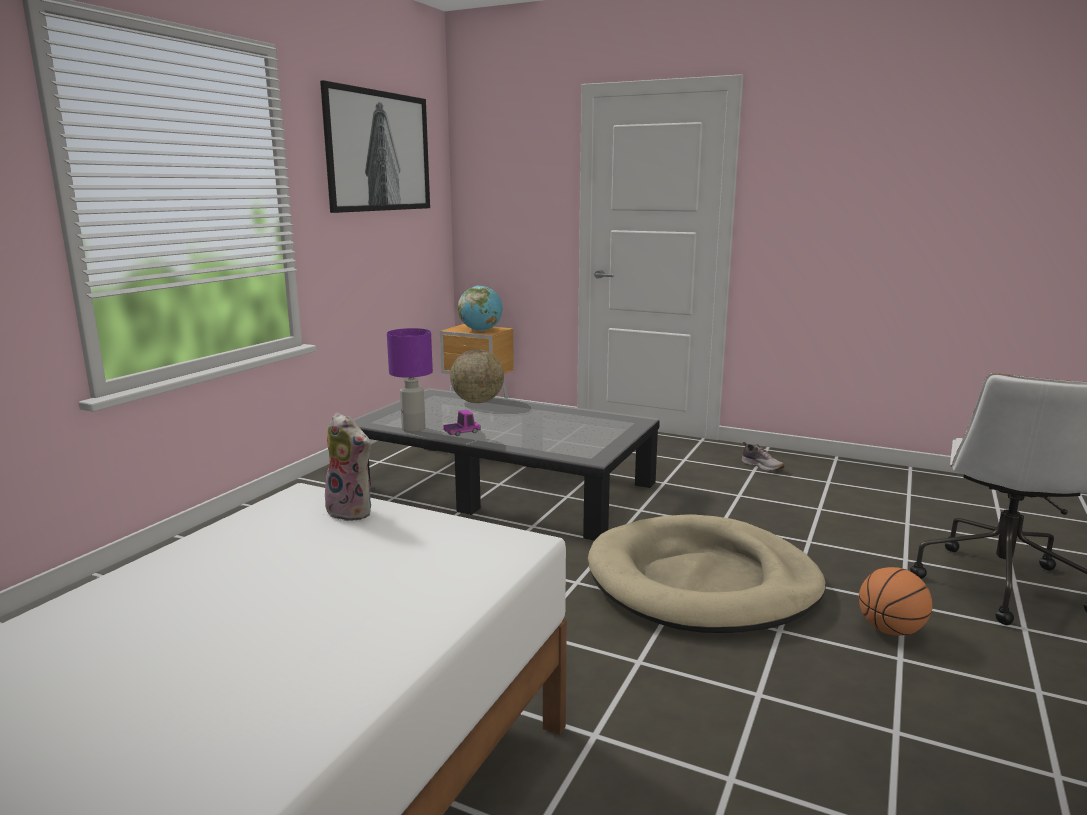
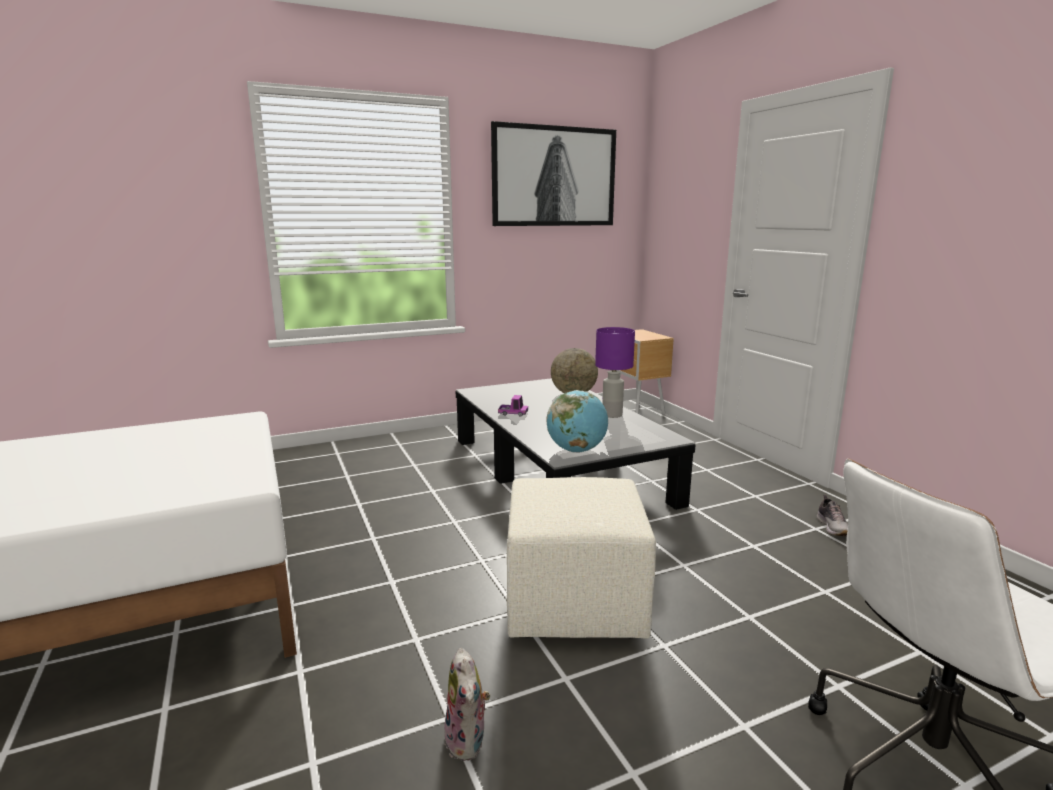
camera: 40 degrees right, 0 degrees up
plush toy [325,413,372,521] -> plush toy moved to [444,648,490,761]
purple table lamp [387,328,433,432] -> purple table lamp moved to [595,327,635,418]
globe [458,286,502,331] -> globe moved to [546,390,608,453]
beige dog bed [588,514,825,633] -> beige ottoman [507,477,656,639]
basketball [859,567,932,636] -> none

